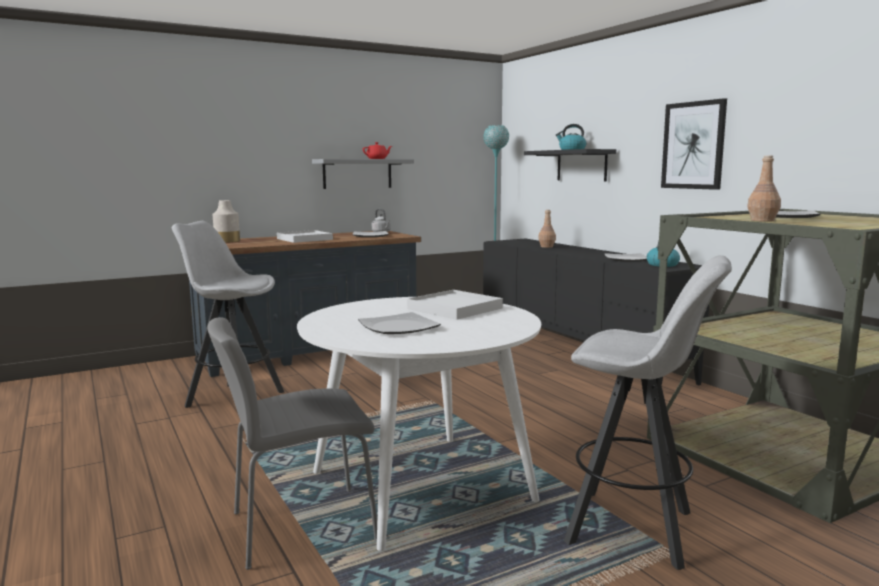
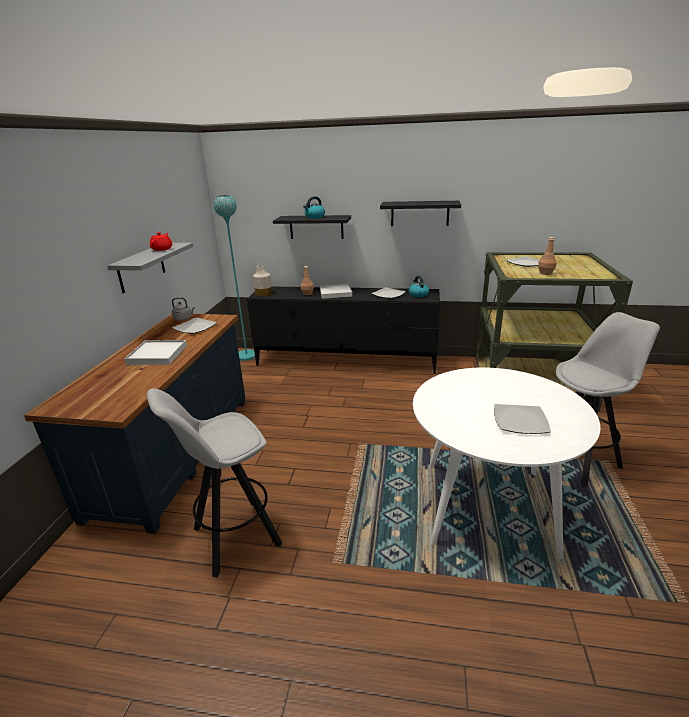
camera: 50 degrees left, 15 degrees up
grey chair [208,317,377,570] -> none
beige vase [213,200,240,243] -> beige vase moved to [253,265,272,296]
white tray [407,290,503,320] -> white tray moved to [320,283,352,299]
picture [661,98,727,190] -> black shelf [380,201,461,226]

